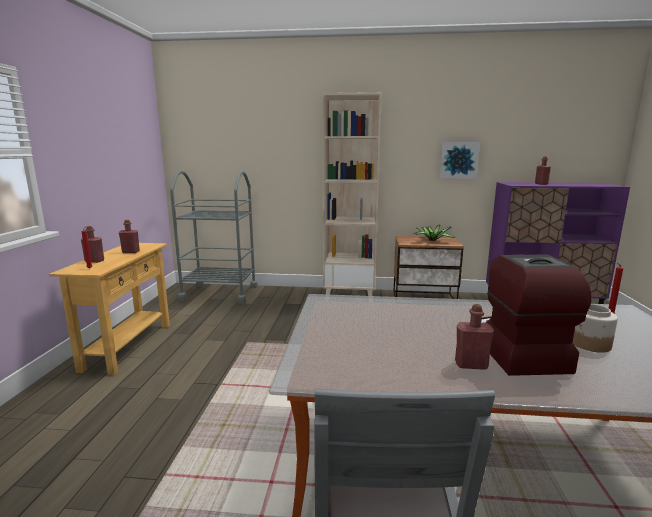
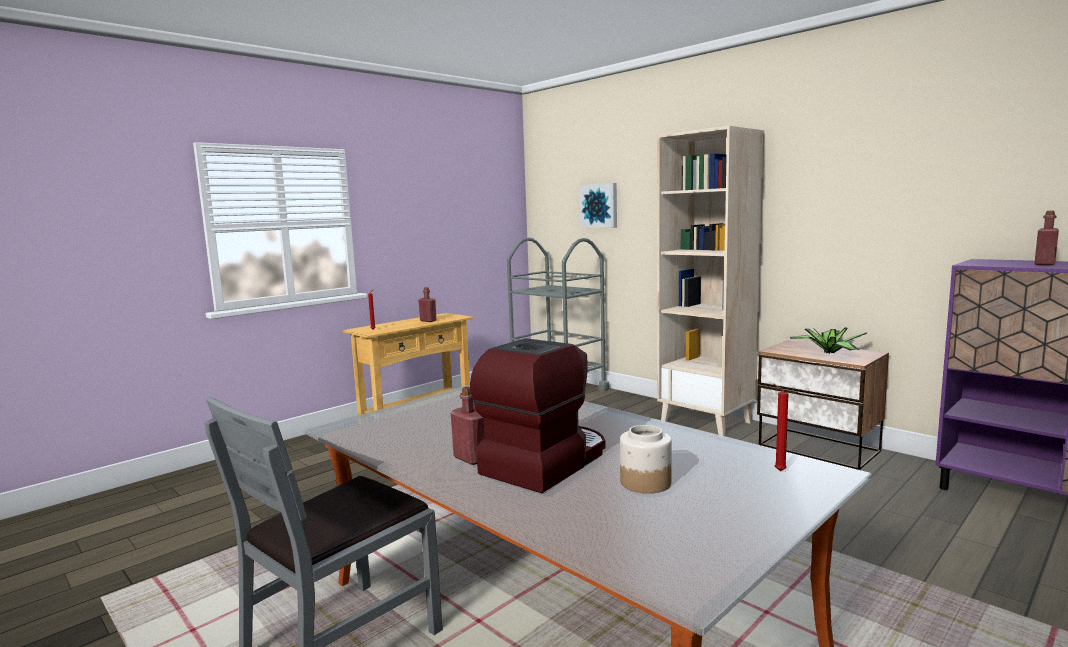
camera: 40 degrees right, 5 degrees down
red bottle [81,226,104,263] -> none
picture [440,142,480,179] -> picture moved to [580,183,617,228]

